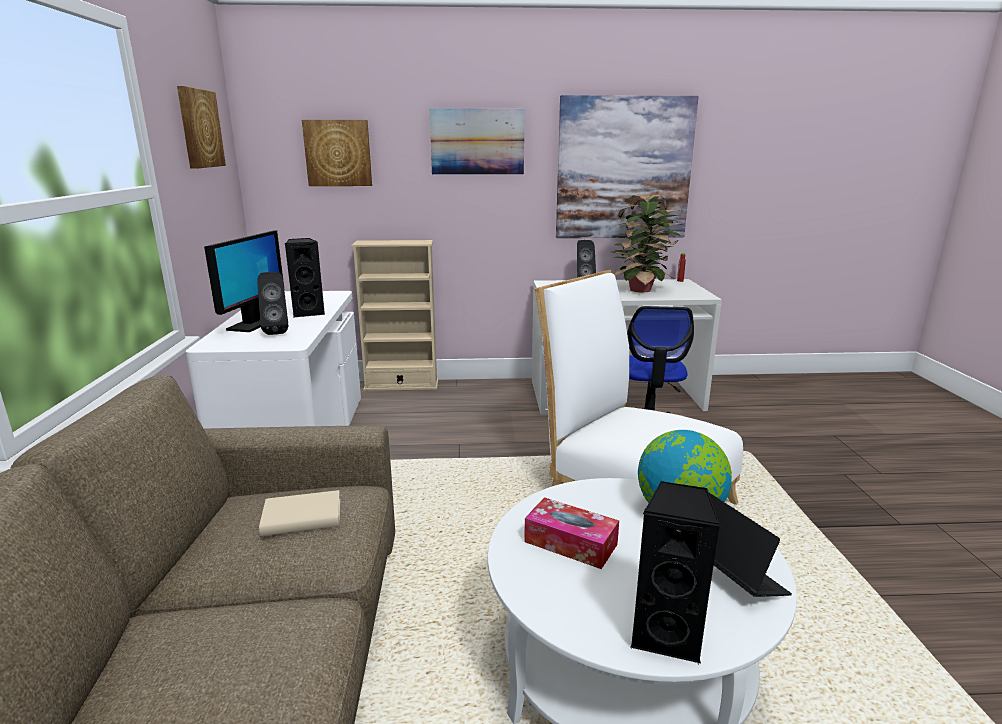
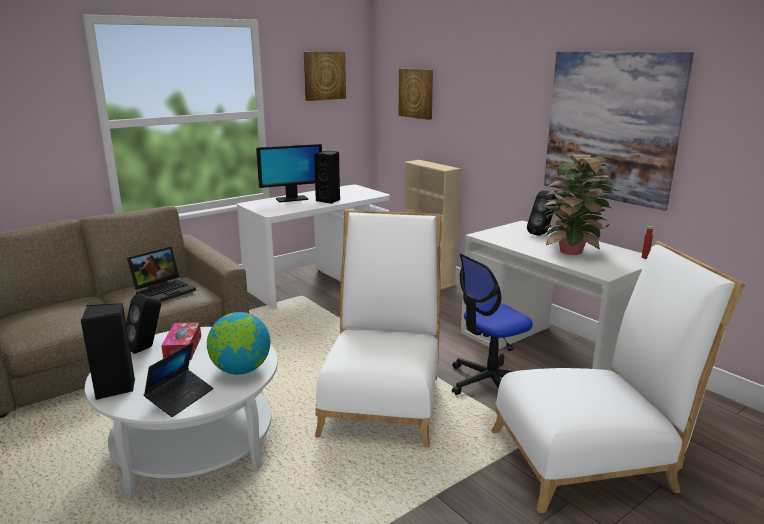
camera: 55 degrees right, 0 degrees up
black speaker [257,272,288,335] -> black speaker moved to [126,294,161,354]
beige book [259,490,340,536] -> laptop [127,247,196,302]
picture [430,108,525,175] -> none
none -> white chair [491,241,746,513]

